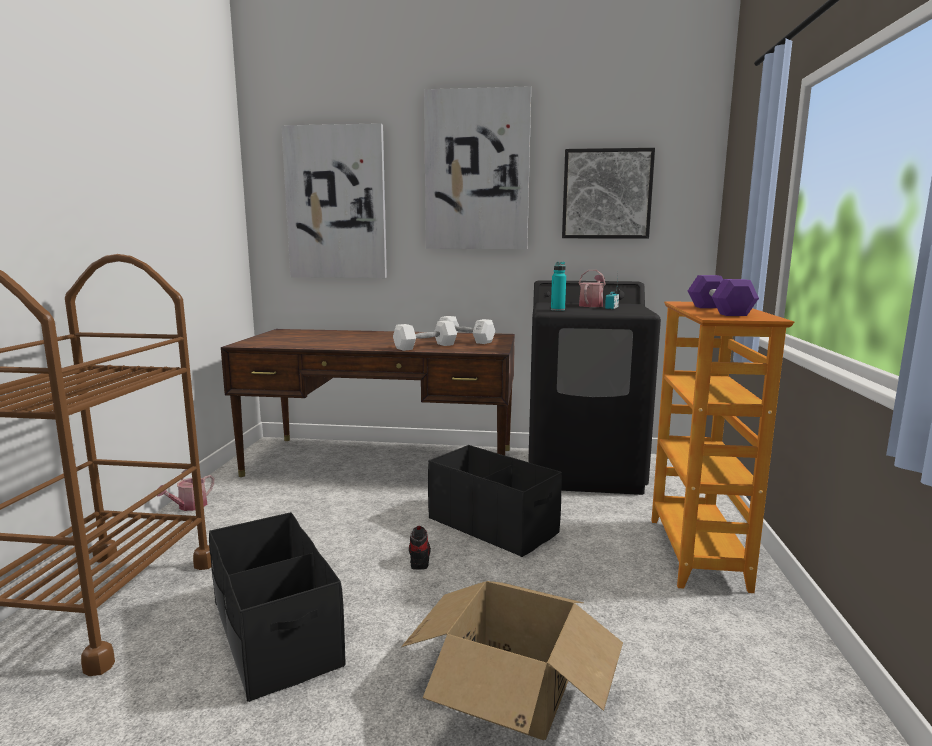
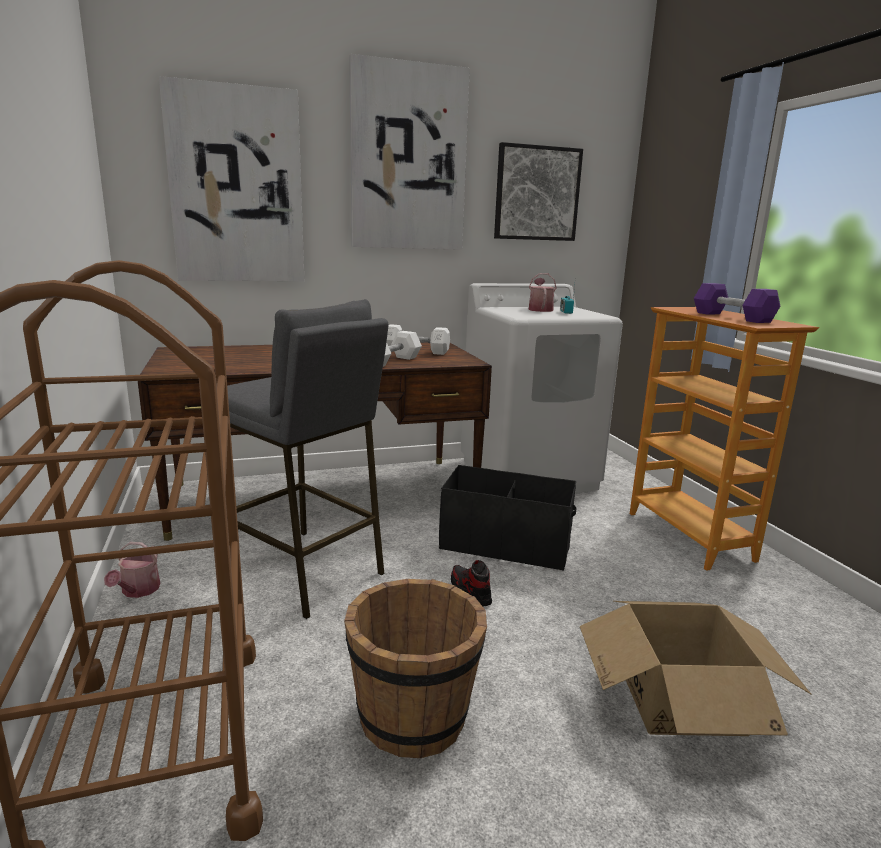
camera: 25 degrees left, 5 degrees up
black storage box [209,512,346,702] -> brown bucket [344,579,487,758]
black washing machine [528,280,661,495] -> white washing machine [461,283,623,493]
turquoise bottle [551,262,566,311] -> none
none -> grey stool [227,299,388,619]

